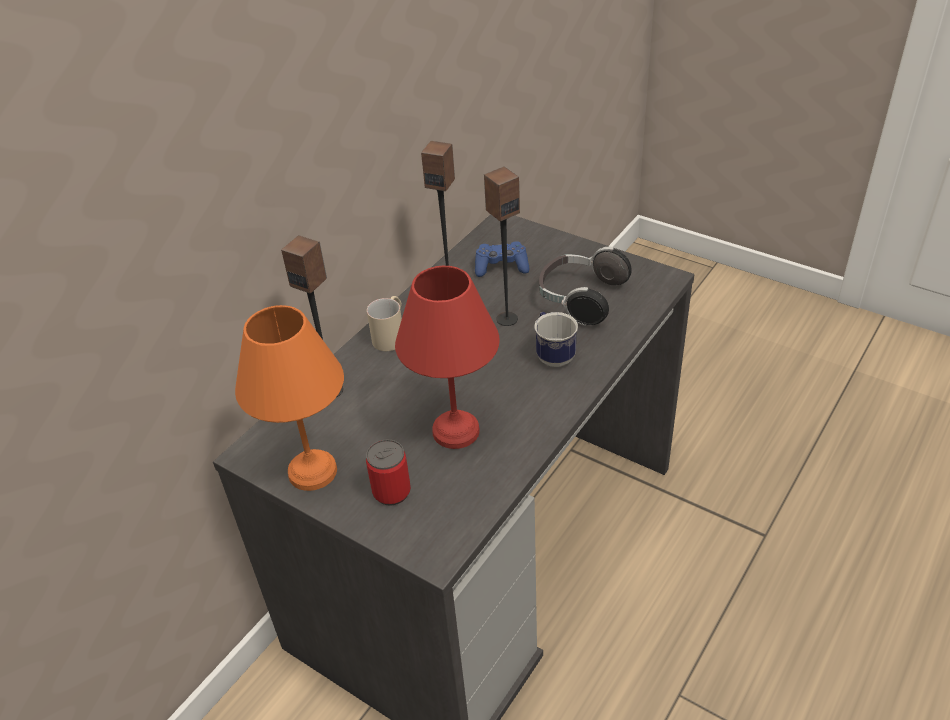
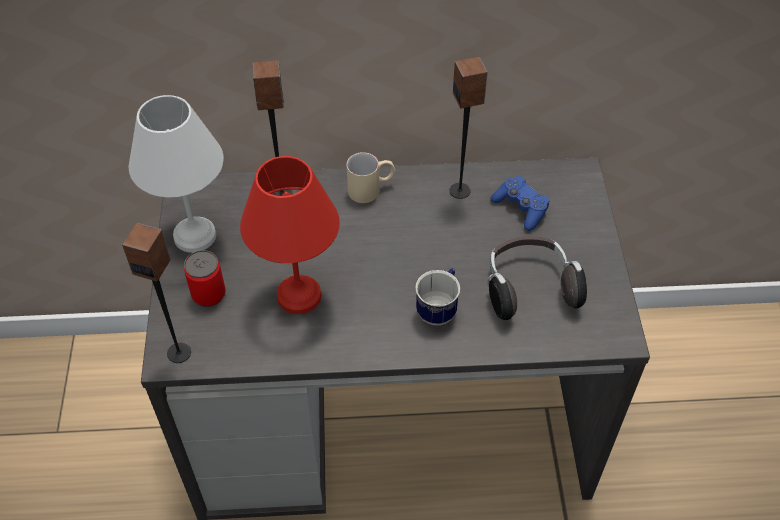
camera: 50 degrees right, 10 degrees up
orange table lamp [235,305,344,491] -> white table lamp [129,95,224,253]
speaker [484,166,520,326] -> speaker moved to [122,223,191,363]

